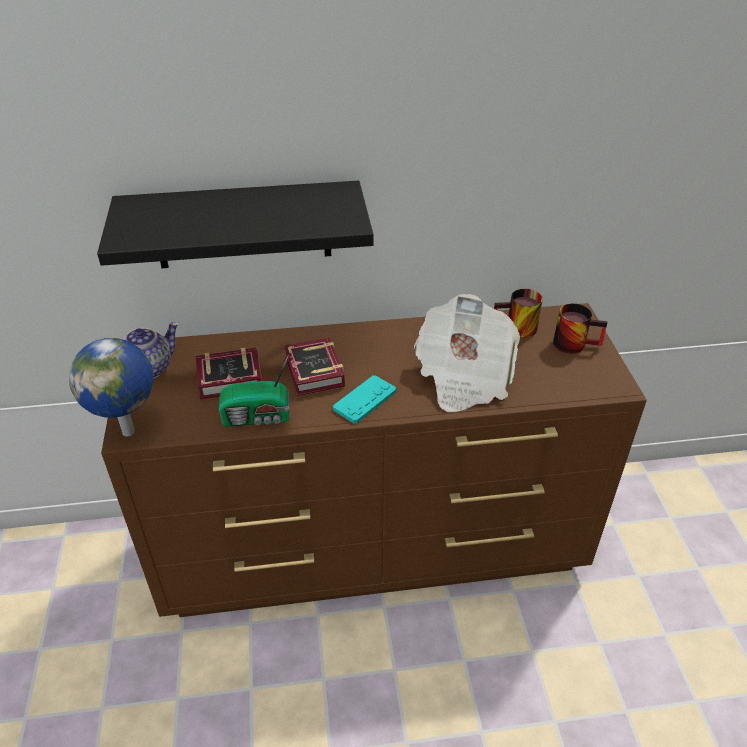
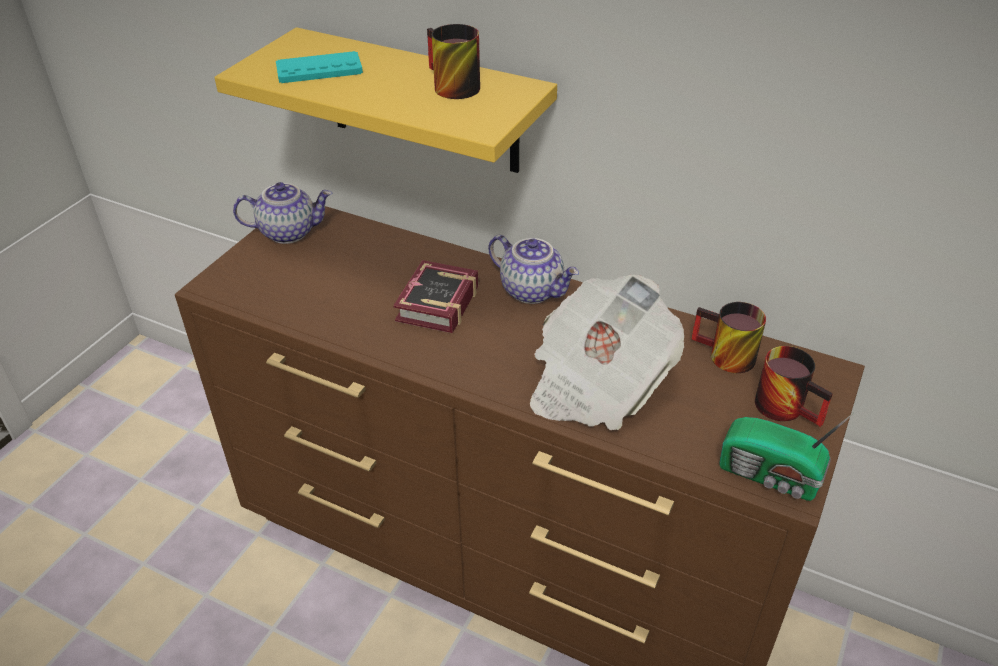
camera: 35 degrees right, 0 degrees up
globe [69,338,154,436] -> none
black shelf [97,181,374,268] -> yellow shelf [214,27,557,173]
book [196,348,262,399] -> none
radio [219,355,290,427] -> radio moved to [719,413,854,501]
turquoise game controller [333,375,396,424] -> turquoise game controller moved to [276,51,363,83]
none -> mug [427,24,480,99]
none -> teapot [488,235,579,304]

